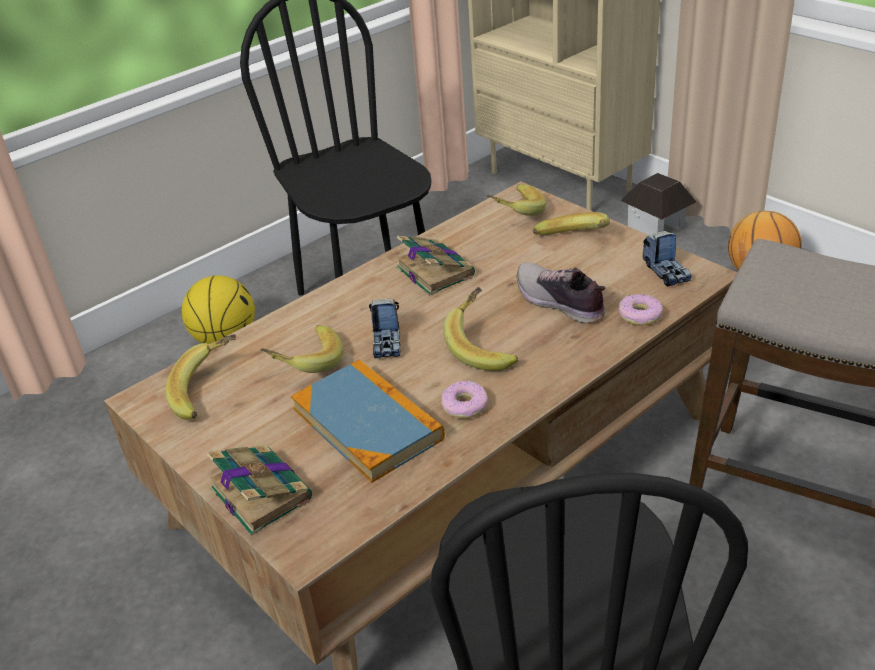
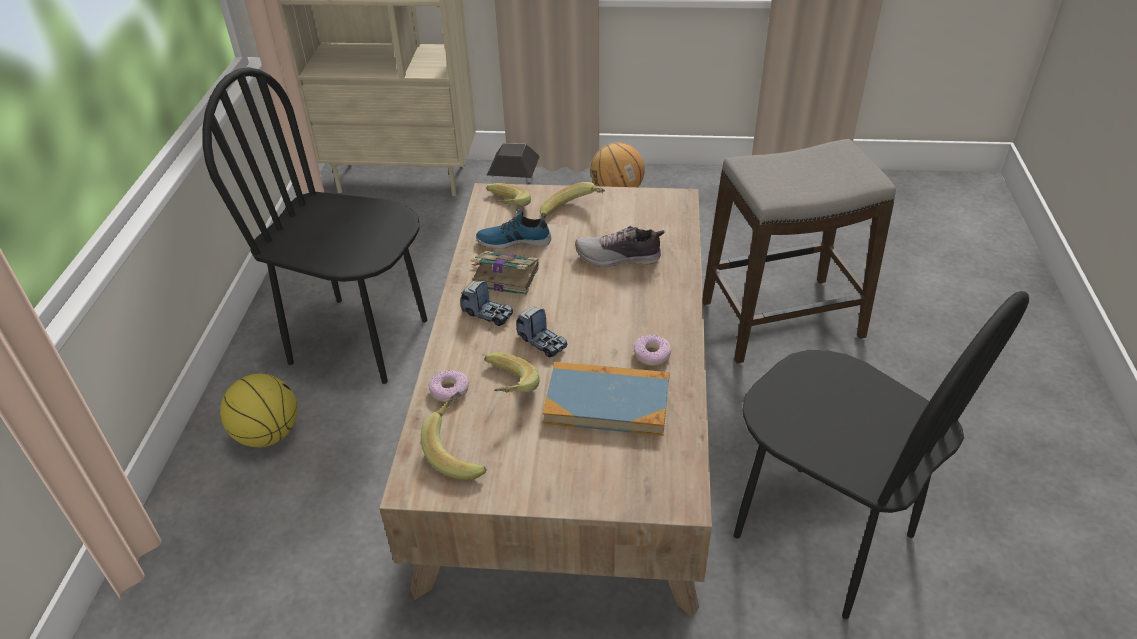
camera: 45 degrees left, 5 degrees up
book [206,445,312,536] -> none
banana [443,287,518,371] -> none
donut [618,294,663,325] -> donut moved to [429,370,469,402]
toy truck [643,231,691,287] -> toy truck moved to [460,281,513,326]
none -> shoe [476,209,551,249]

